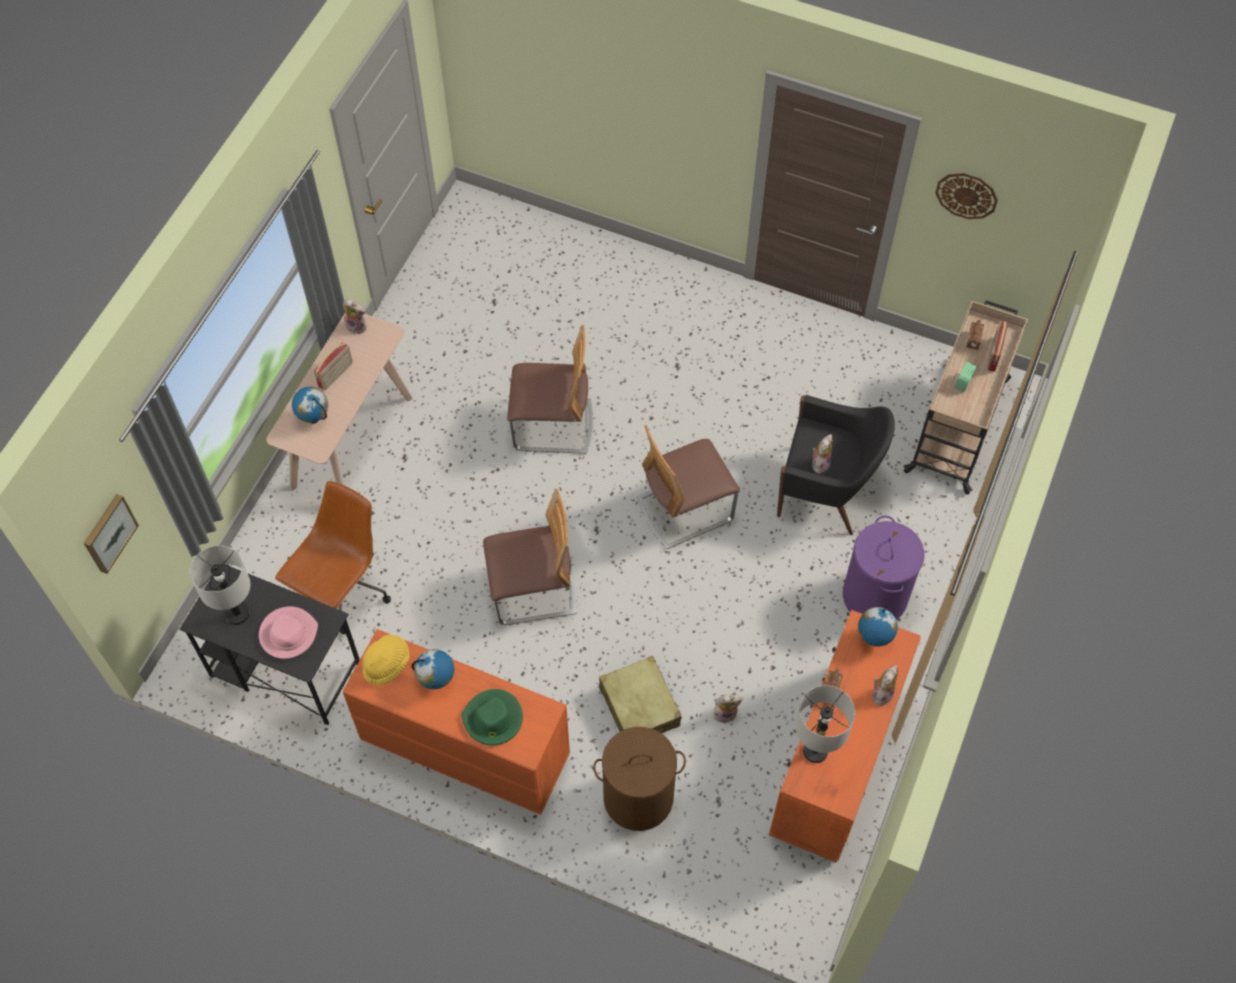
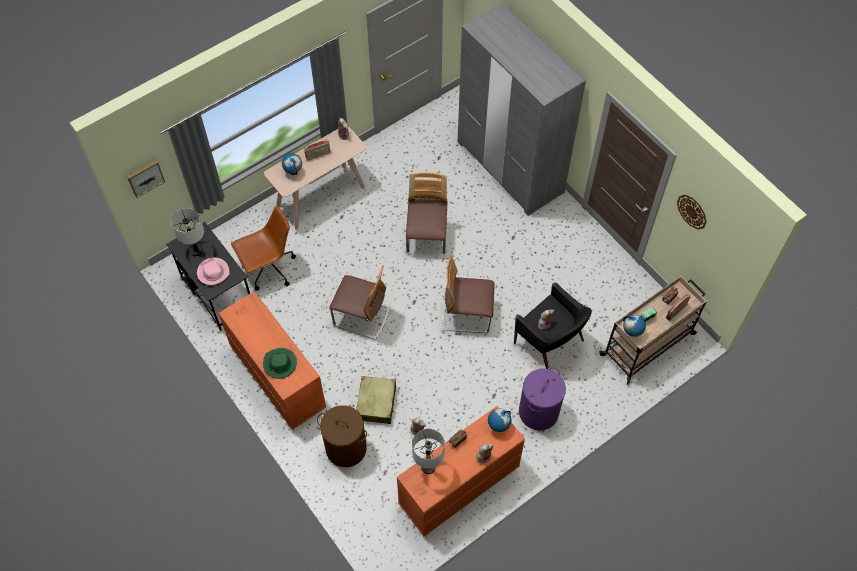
camera: 30 degrees right, 0 degrees up
yellow hat [362,635,410,685] -> none
globe [412,649,454,689] -> globe moved to [623,314,646,337]
chair [507,325,593,454] -> chair turned 120 degrees counterclockwise [406,172,448,254]
none -> grey wardrobe [458,3,586,216]

